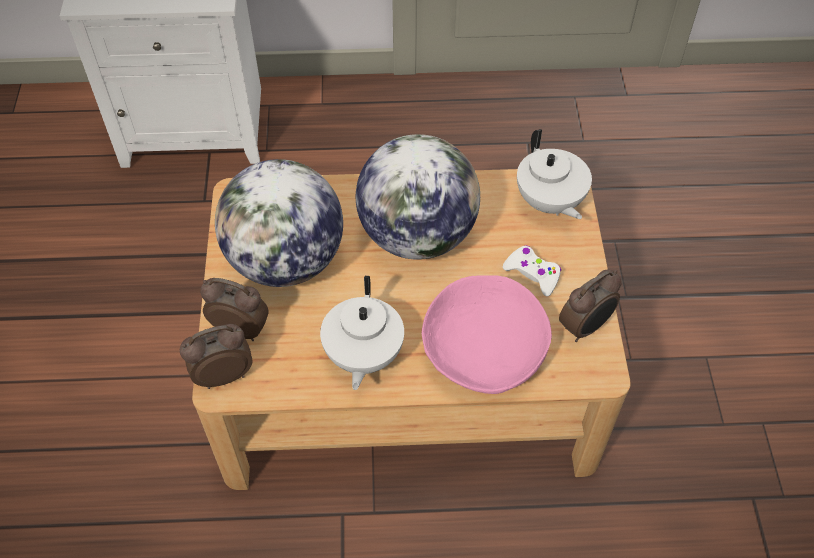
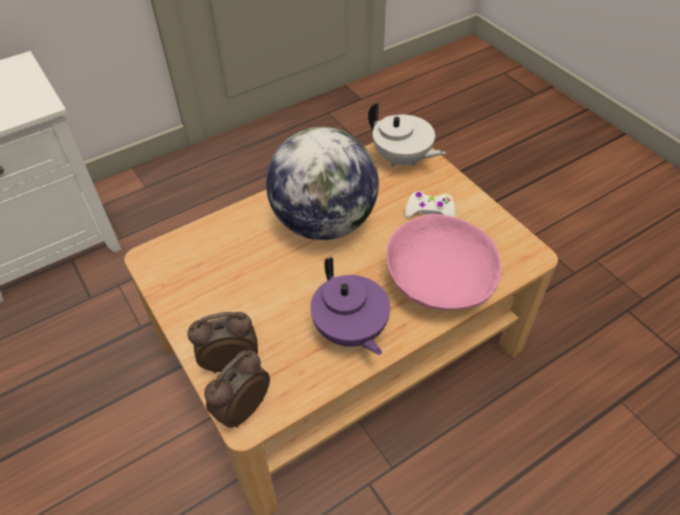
camera: 30 degrees left, 5 degrees down
globe [215,159,343,287] -> none
white teapot [320,276,404,390] -> purple teapot [310,257,390,355]
alarm clock [559,270,622,342] -> none

